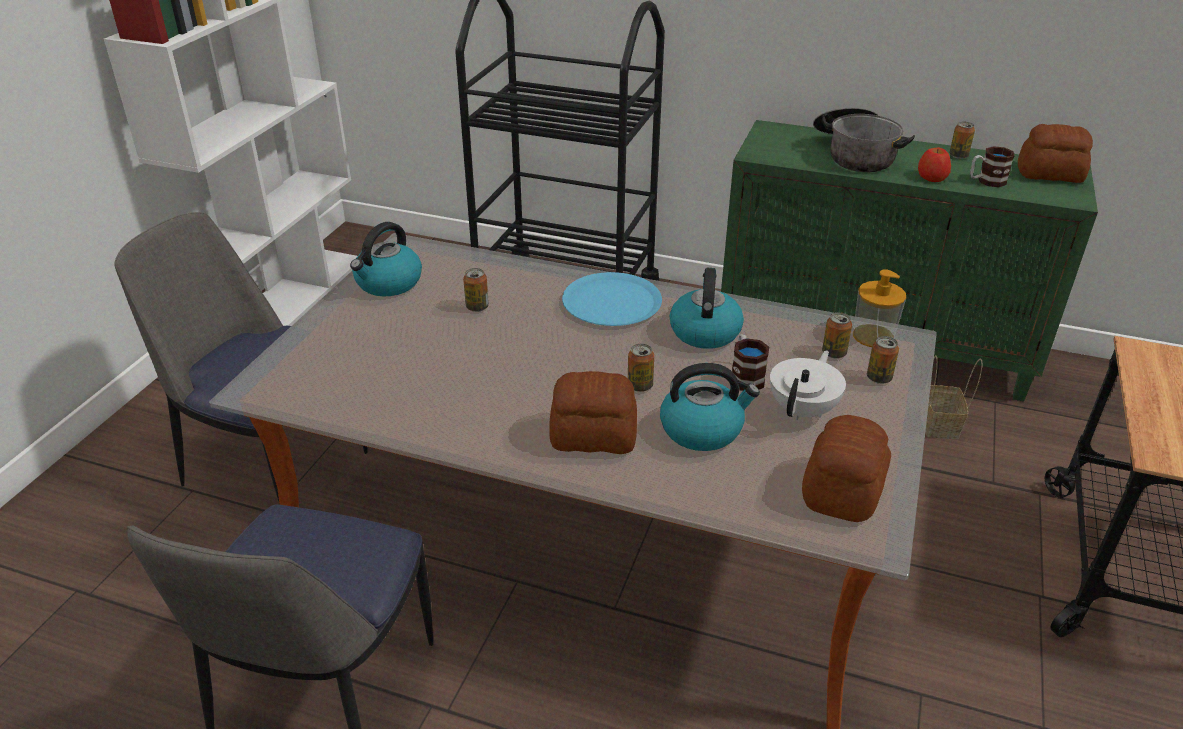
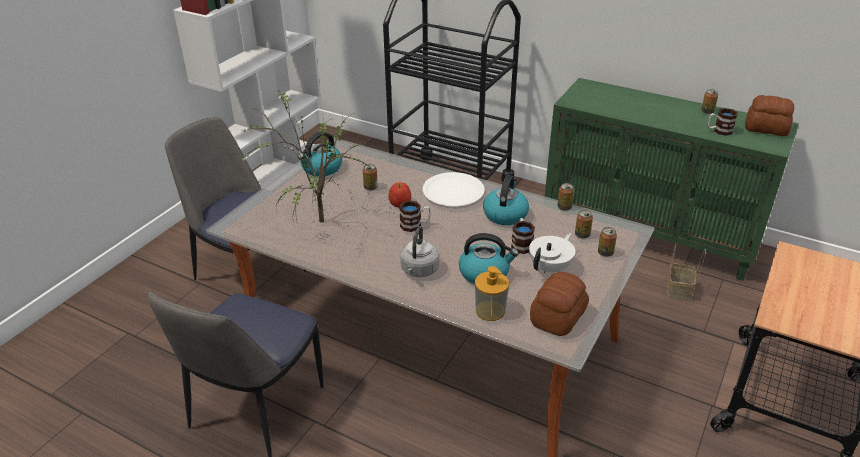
camera: 10 degrees right, 0 degrees up
bread [549,371,637,454] -> grey kettle [400,226,439,277]
blue plate [562,272,662,326] -> white plate [423,172,485,206]
can [628,344,654,392] -> can moved to [557,183,574,211]
cooking pot [813,108,915,172] -> none
soap dispenser [853,269,906,347] -> soap dispenser moved to [475,266,509,321]
apple [918,148,951,182] -> apple moved to [388,182,411,207]
none -> potted plant [239,90,375,223]
none -> mug [399,200,431,232]

